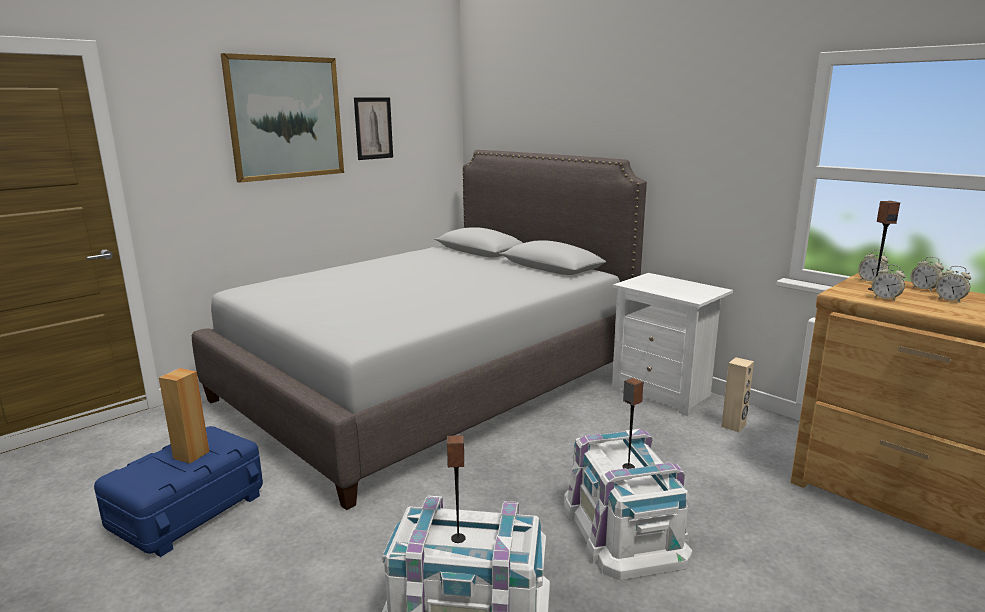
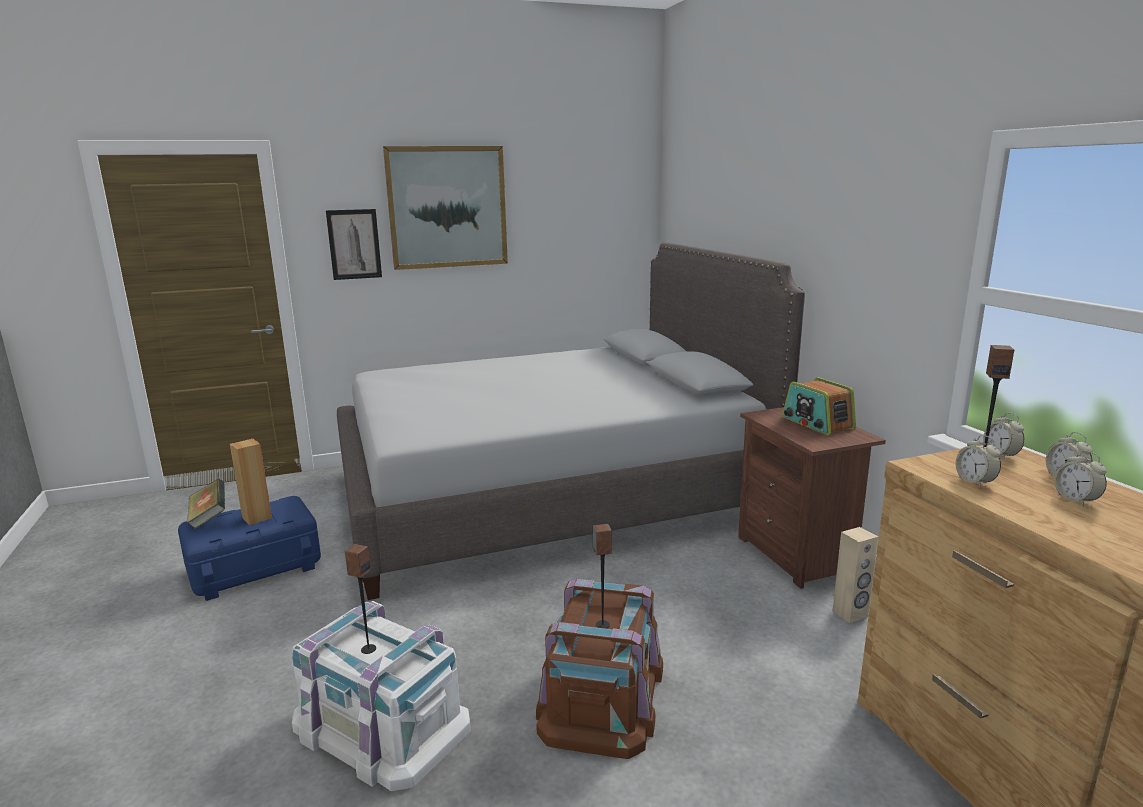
camera: 25 degrees right, 0 degrees up
picture [354,97,393,160] -> picture moved to [326,209,382,280]
white storage box [564,429,692,580] -> brown storage box [536,579,663,759]
white nightstand [612,273,733,416] -> brown nightstand [738,407,886,589]
none -> book [187,479,225,529]
none -> radio [782,377,856,435]

